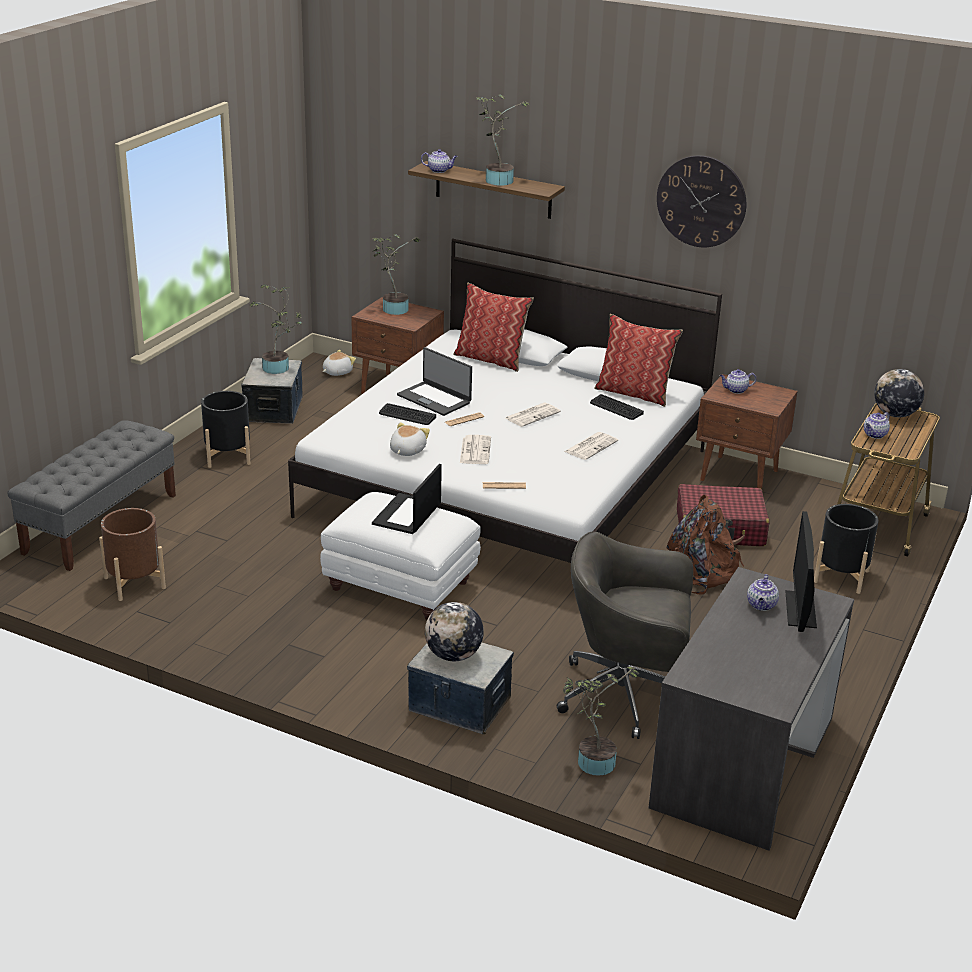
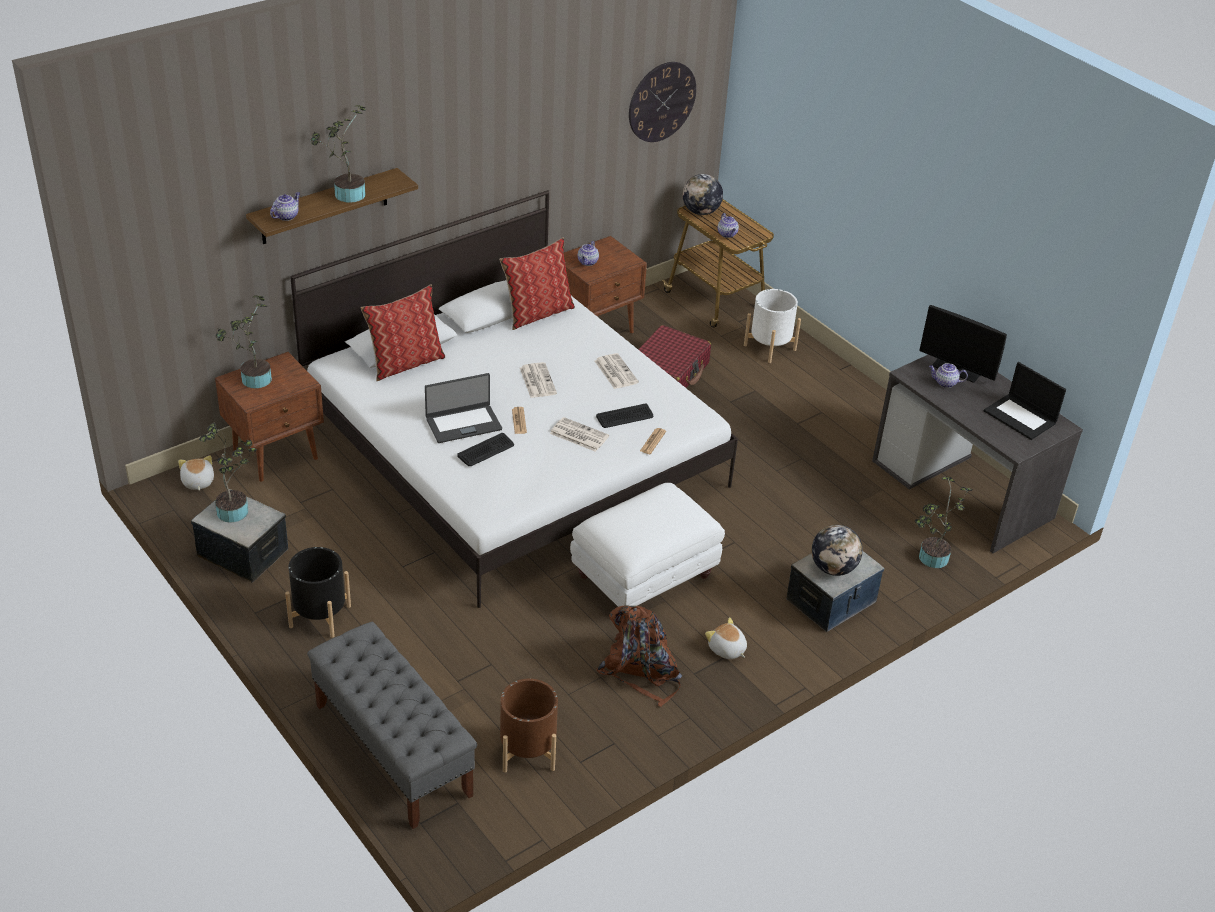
camera: 65 degrees left, 10 degrees up
laptop [372,464,442,534] -> laptop moved to [984,362,1066,440]
plush toy [390,422,430,456] -> plush toy moved to [705,617,747,659]
grey office chair [557,532,693,739] -> none
keyboard [590,394,644,420] -> keyboard moved to [596,404,653,428]
wall clock [657,155,746,247] -> wall clock moved to [629,62,696,142]
brown backpack [666,495,744,595] -> brown backpack moved to [596,606,682,707]
teapot [747,574,779,611] -> teapot turned 150 degrees clockwise [929,363,968,388]
black planter [814,504,879,594] -> white planter [744,289,801,363]

